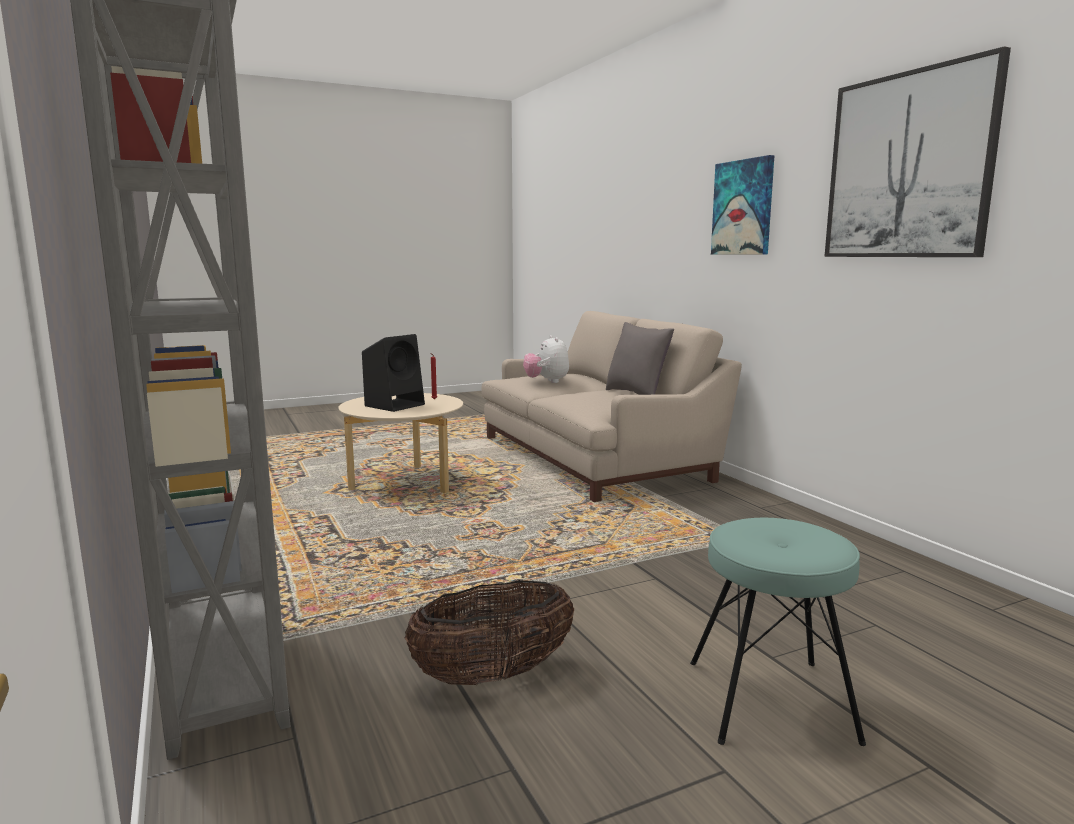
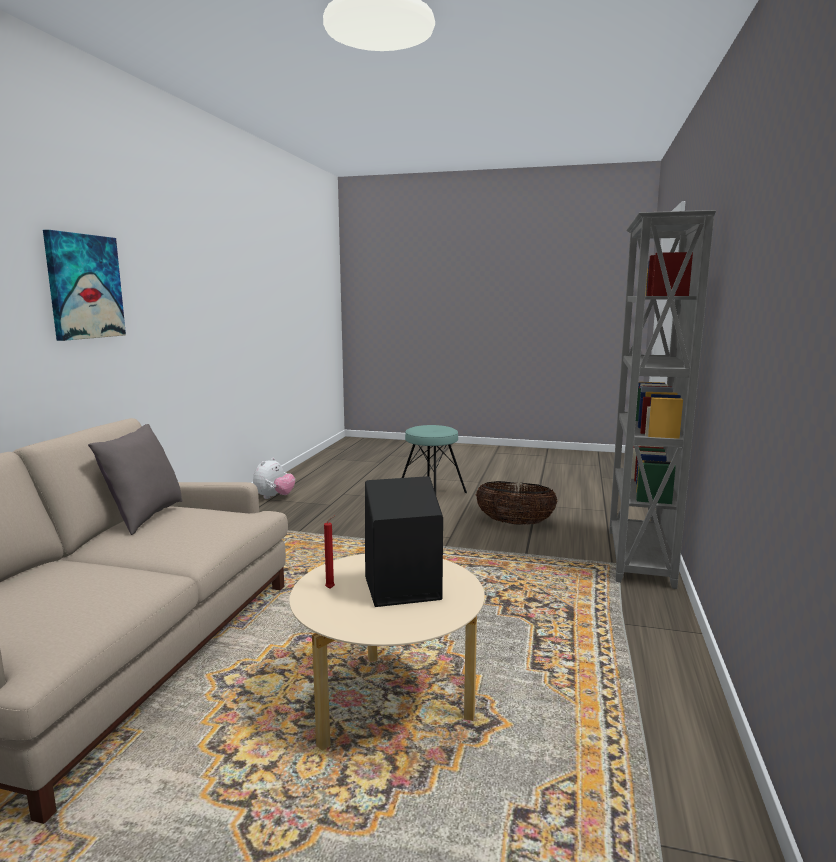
camera: 140 degrees left, 0 degrees up
plush toy [523,335,569,383] -> plush toy moved to [253,457,295,499]
picture [824,46,1011,257] -> none

